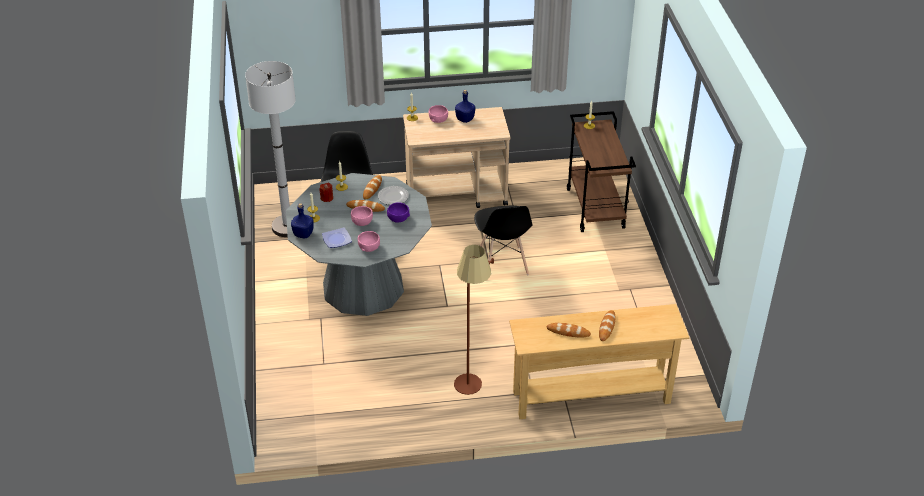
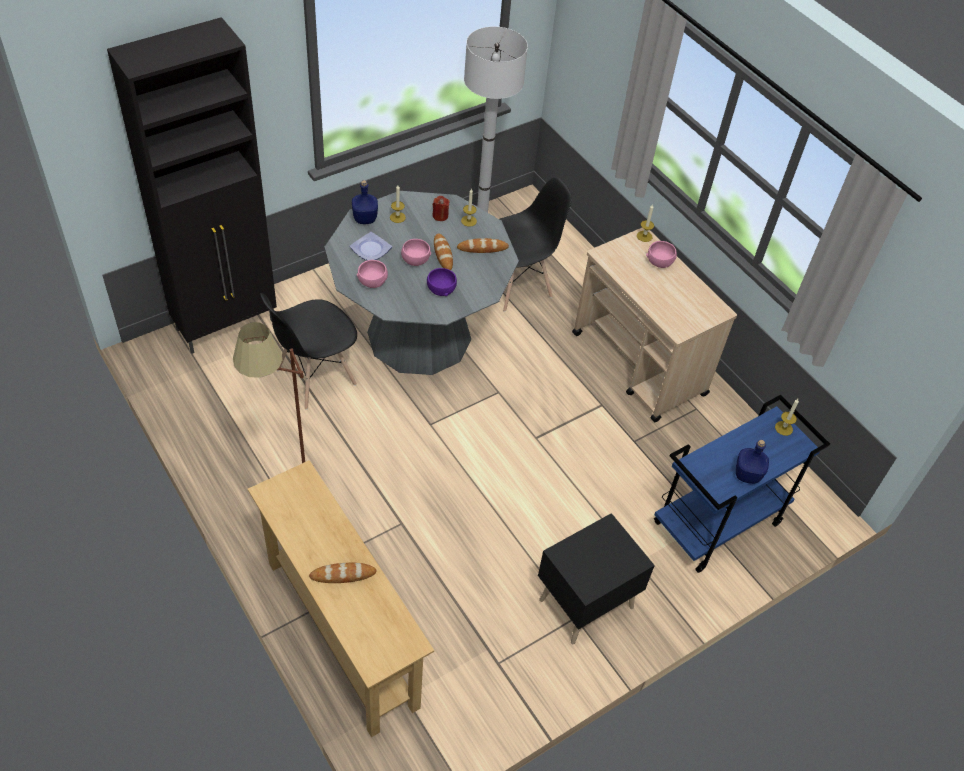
camera: 60 degrees right, 10 degrees up
plate [378,186,409,205] -> none
blue bottle [455,90,475,123] -> blue bottle moved to [736,440,769,484]
black chair [474,206,533,275] -> black chair moved to [260,293,357,410]
bread [547,323,591,337] -> none
brown cart [567,111,636,232] -> blue cart [654,395,830,573]
none -> black cabinet [107,17,277,354]
none -> black nightstand [538,513,655,644]

